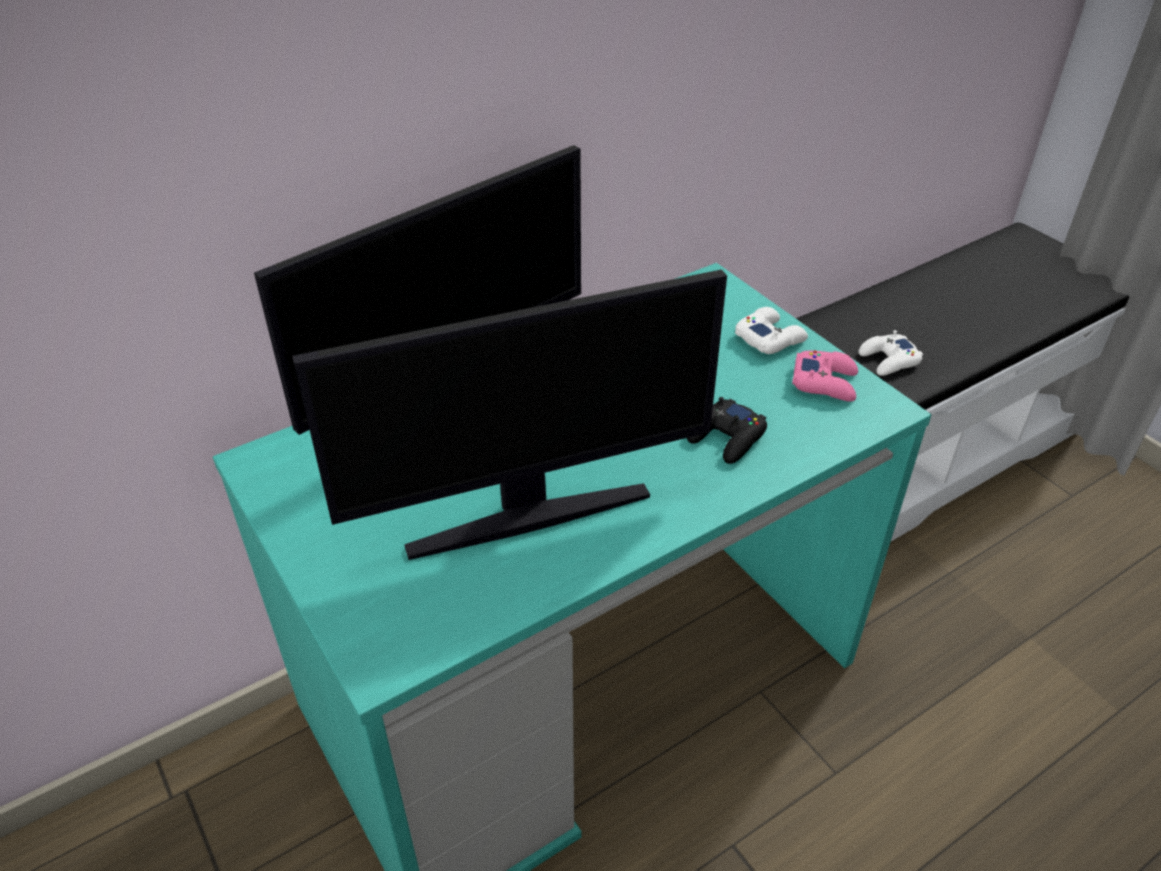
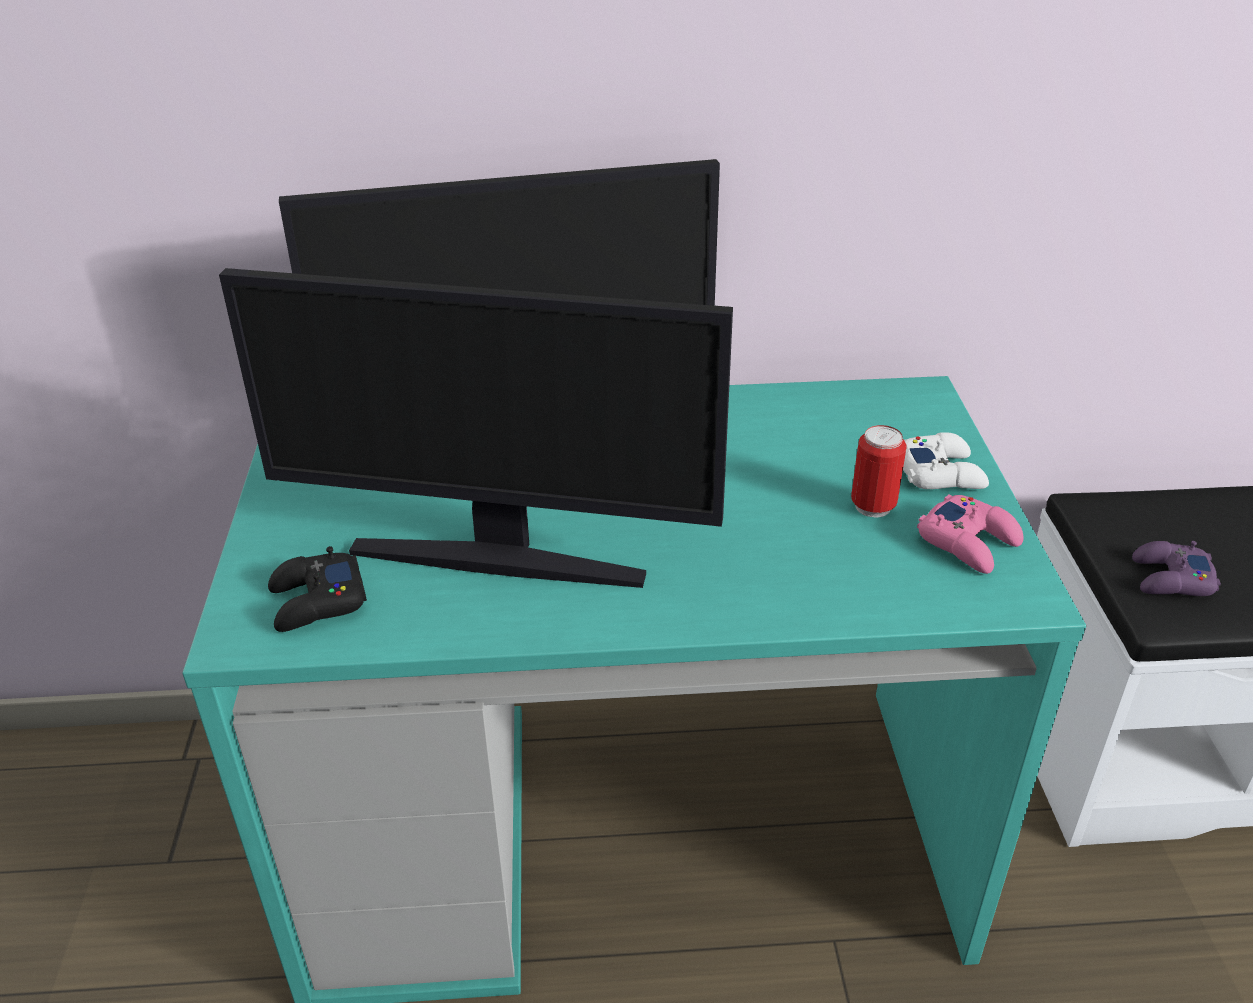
camera: 30 degrees right, 5 degrees down
black game controller [687,397,767,464] -> black game controller moved to [268,546,367,632]
white game controller [859,330,923,376] -> purple game controller [1132,541,1221,596]
none -> can [851,425,907,518]

